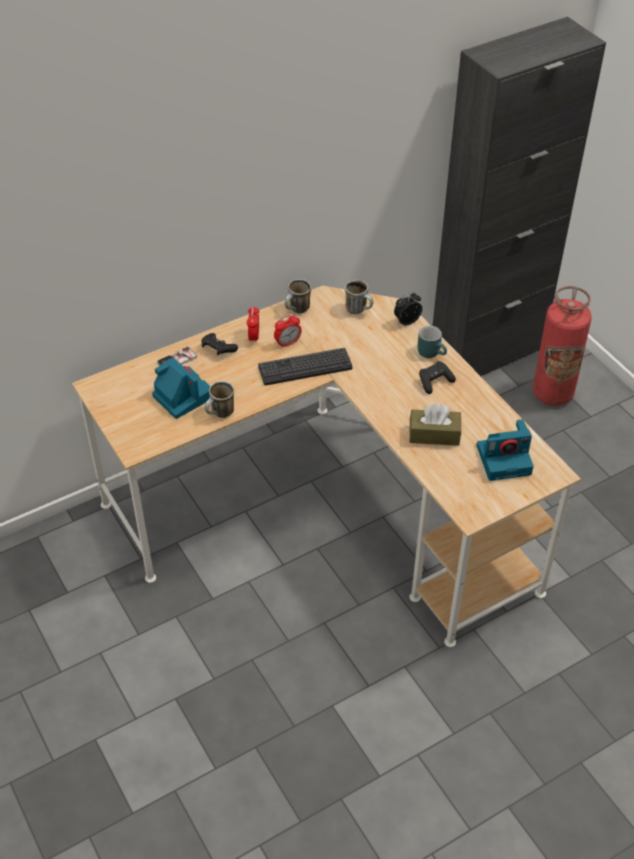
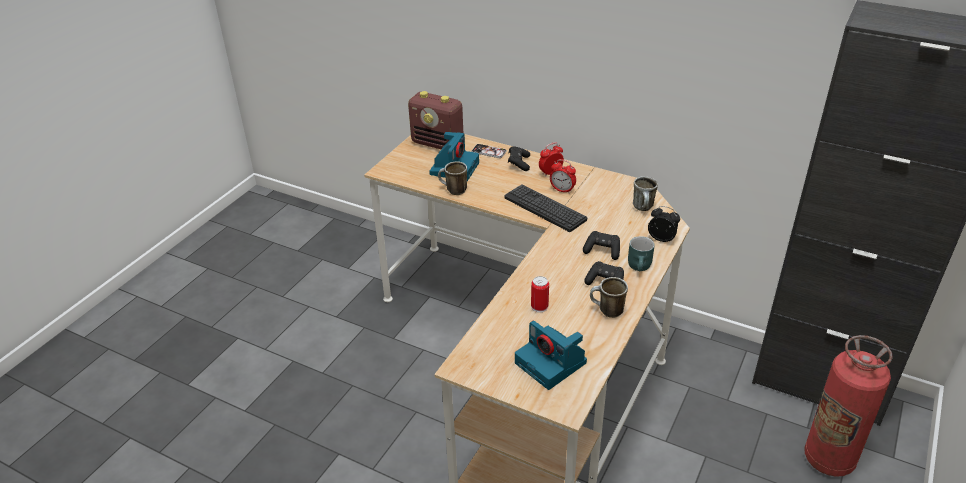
camera: 60 degrees right, 10 degrees down
mug [285,279,311,313] -> mug moved to [590,277,628,318]
brown tissue box [409,404,461,446] -> can [531,276,549,313]
none -> radio [408,91,463,149]
none -> black game controller [583,231,620,260]

